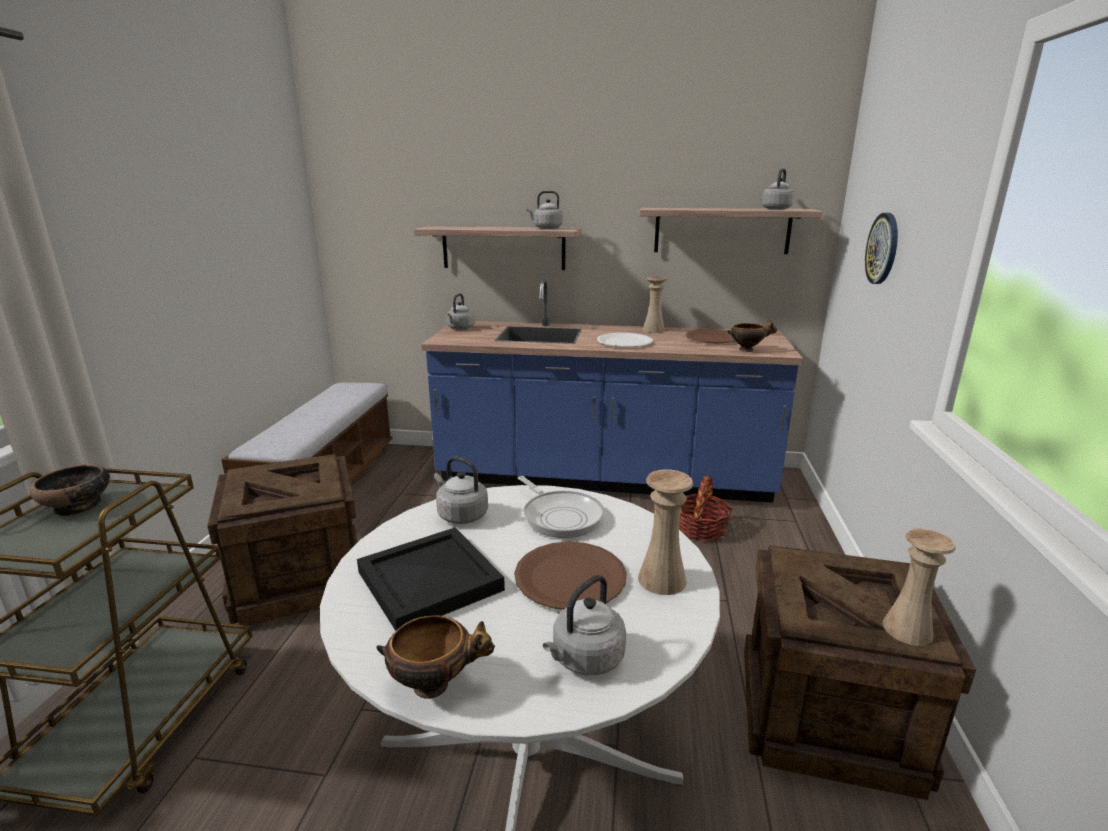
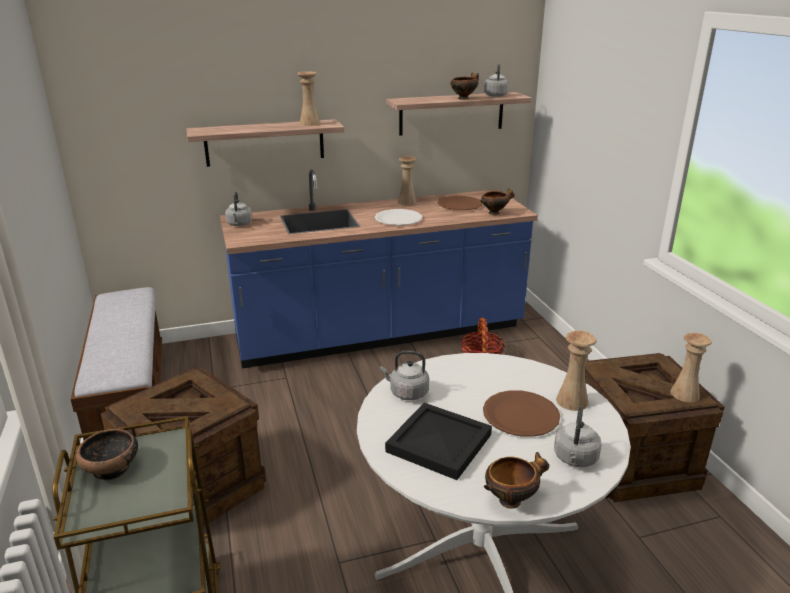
camera: 25 degrees left, 5 degrees up
frying pan [518,476,604,538] -> none
grey kettle [527,191,562,229] -> beige vase [297,72,320,126]
wall clock [865,213,898,284] -> none
none -> bowl [450,73,479,100]

